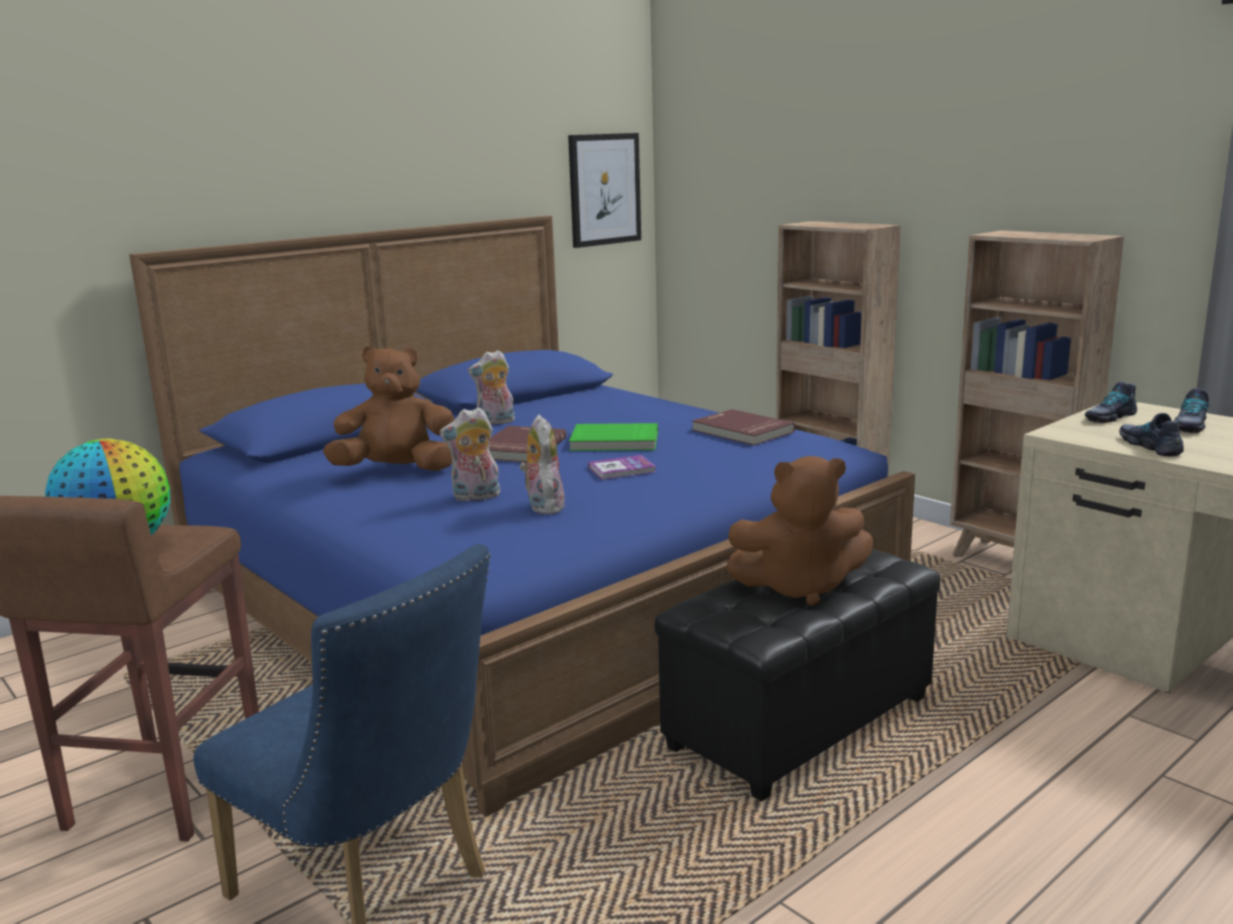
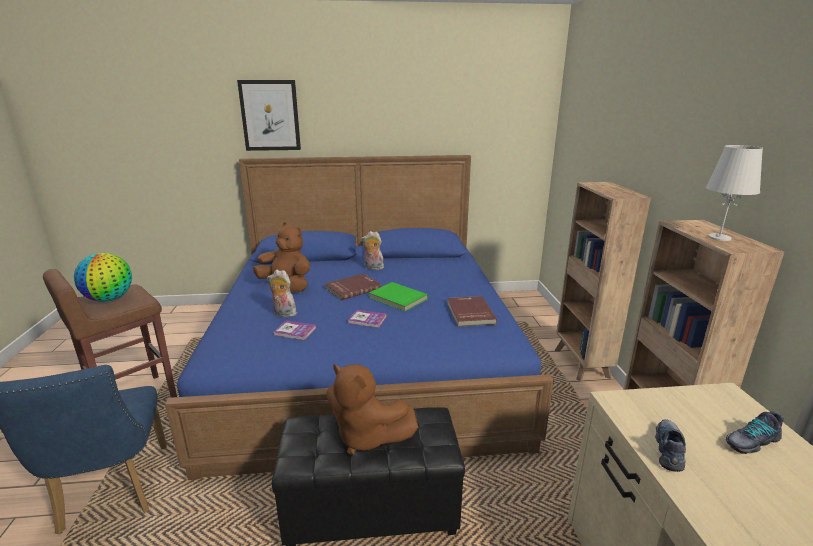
camera: 35 degrees right, 5 degrees up
plush toy [520,415,565,514] -> book [274,321,317,340]
picture [568,133,641,248] -> picture moved to [237,80,301,151]
shoe [1085,382,1137,423] -> none
none -> white table lamp [706,145,763,241]

